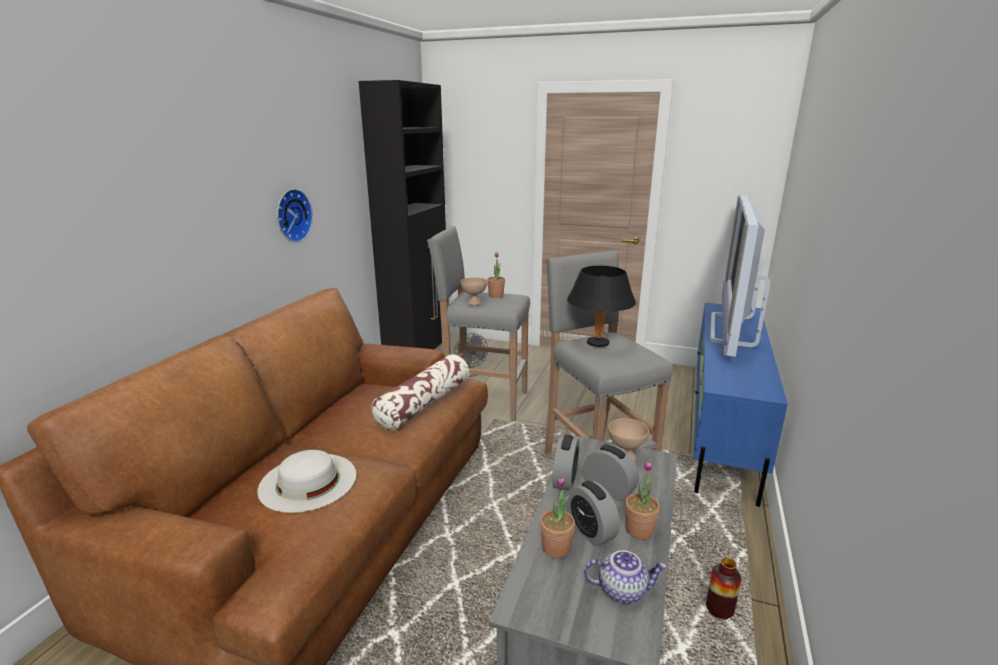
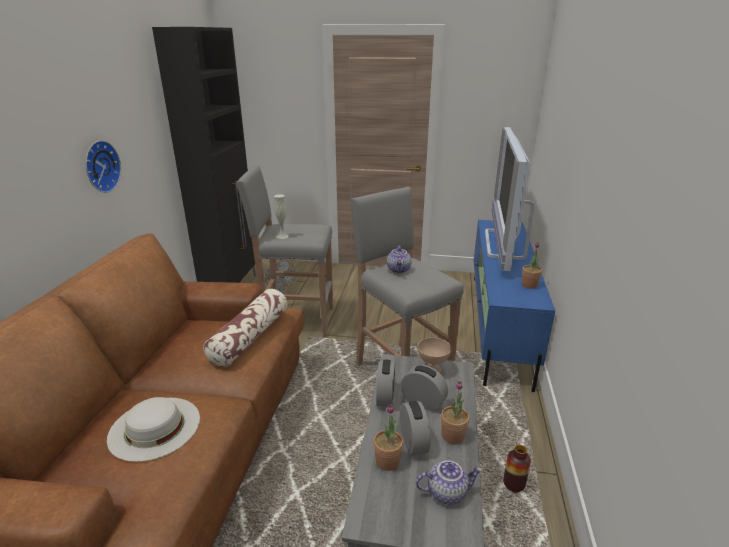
camera: 10 degrees left, 5 degrees up
beige bowl [461,277,487,305] -> white vase [274,194,289,239]
potted plant [487,252,505,298] -> potted plant moved to [522,242,542,289]
alarm clock [566,481,620,546] -> alarm clock turned 150 degrees counterclockwise [400,401,431,456]
black table lamp [567,266,636,347] -> teapot [387,246,412,273]

